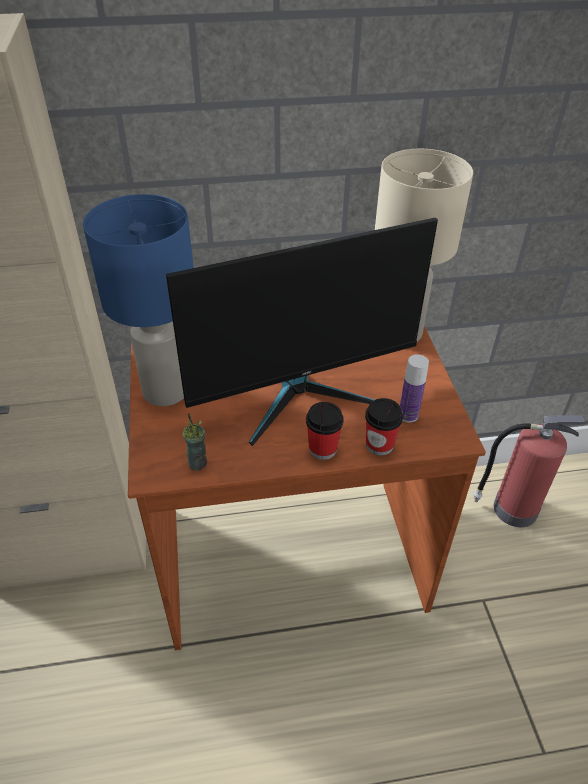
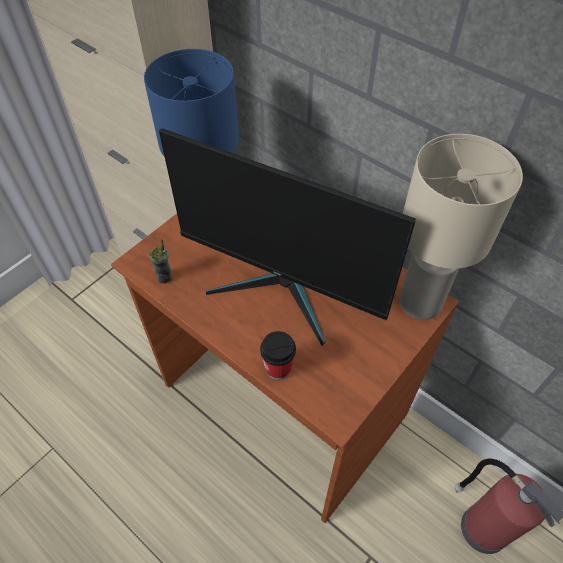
camera: 50 degrees right, 10 degrees up
cup [306,402,344,460] -> none
bottle [400,354,429,423] -> none

